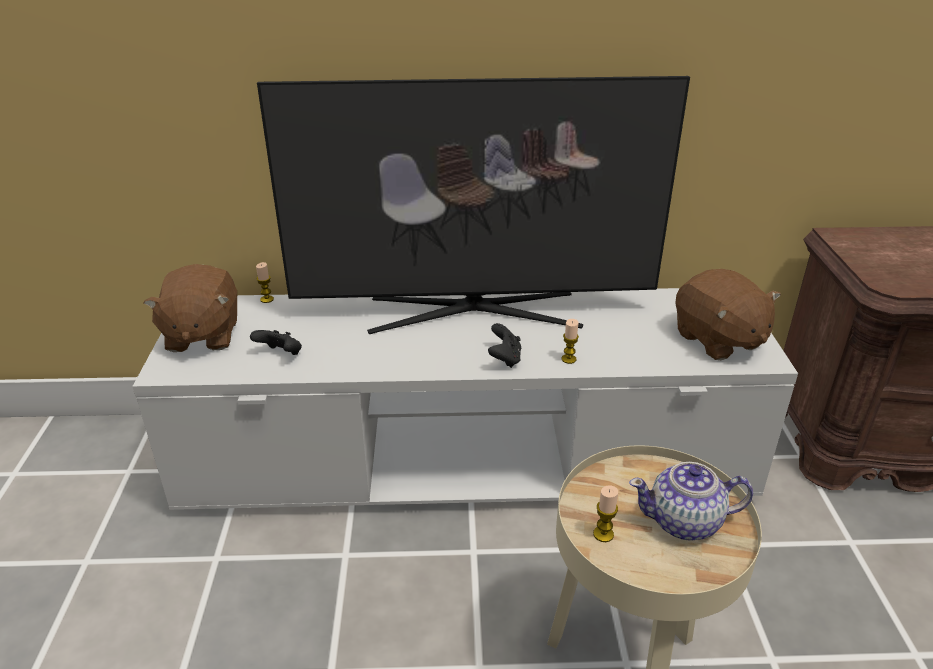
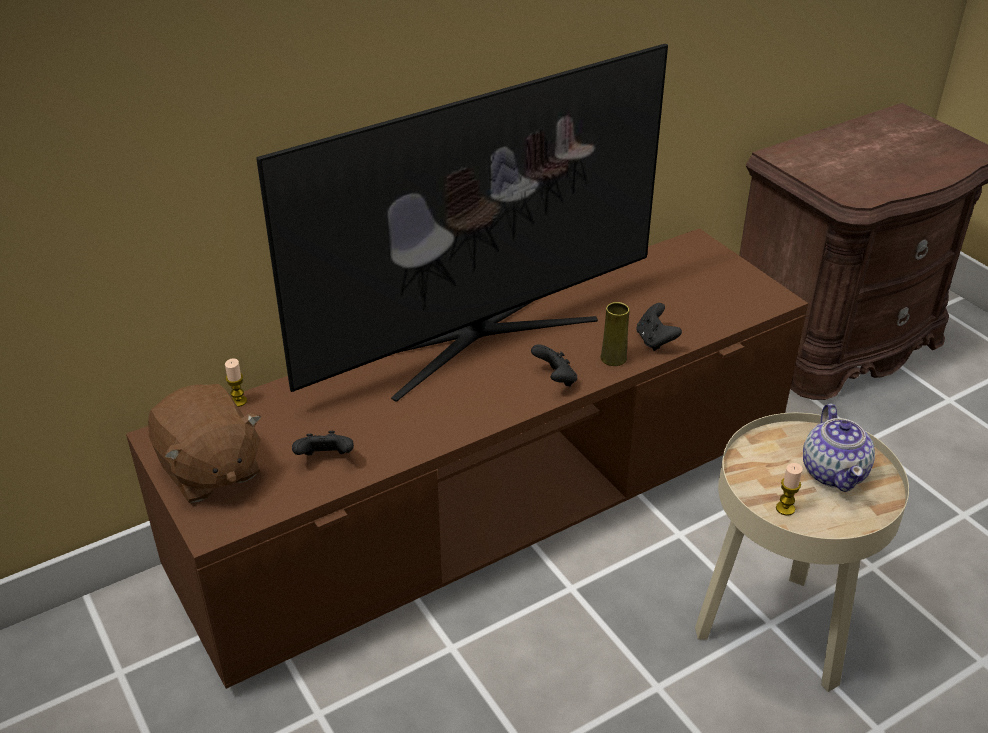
camera: 30 degrees left, 5 degrees up
white tv stand [132,288,798,510] -> brown tv stand [126,228,808,689]
candle [561,319,579,364] -> yellow vase [600,302,629,366]
teapot [629,462,753,541] -> teapot turned 60 degrees counterclockwise [803,403,875,492]
brown plush toy [675,269,781,360] -> none
none -> black game controller [636,303,682,351]

